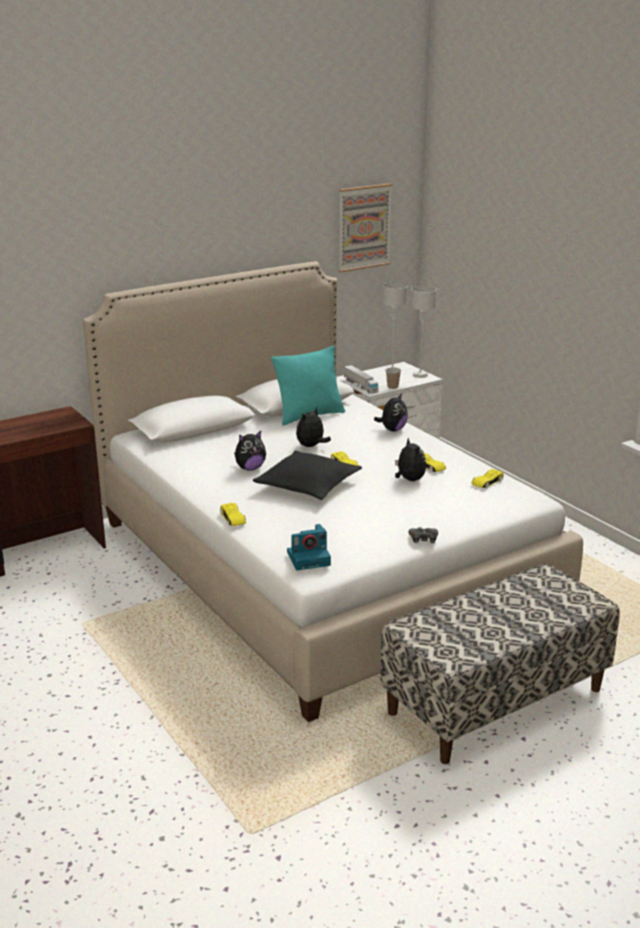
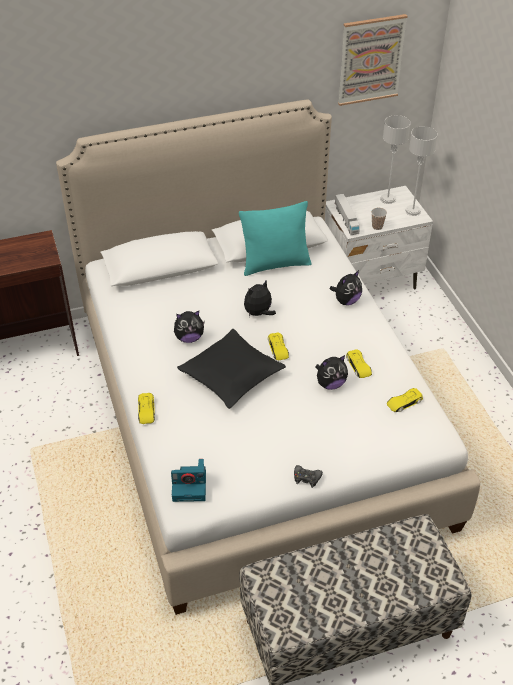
camera: 15 degrees right, 20 degrees up
plush toy [395,437,426,481] -> plush toy turned 75 degrees clockwise [315,355,348,390]

